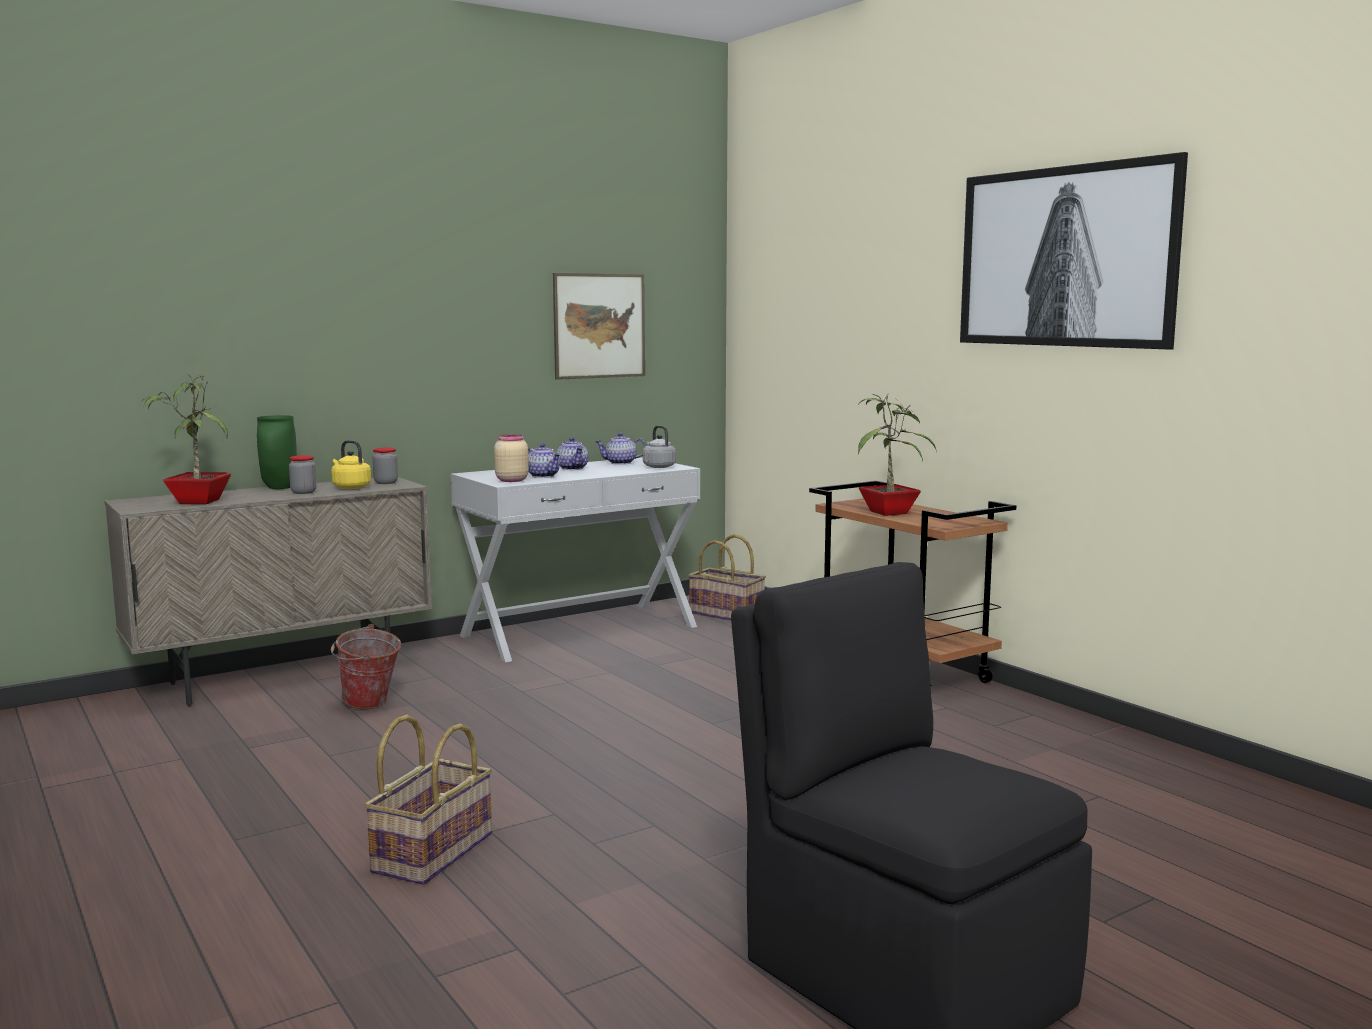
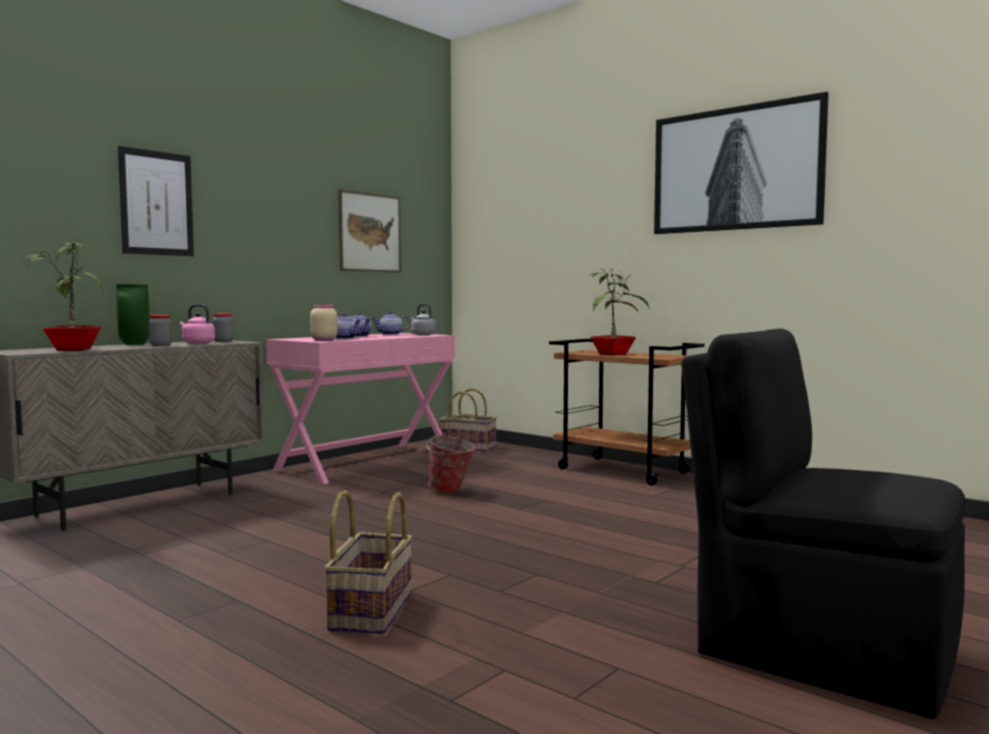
camera: 15 degrees left, 5 degrees down
yellow kettle [331,440,371,489] -> pink kettle [179,304,215,344]
bucket [331,624,402,709] -> bucket moved to [426,432,476,494]
white console table [451,457,700,662] -> pink console table [266,333,455,484]
none -> picture [118,146,194,256]

